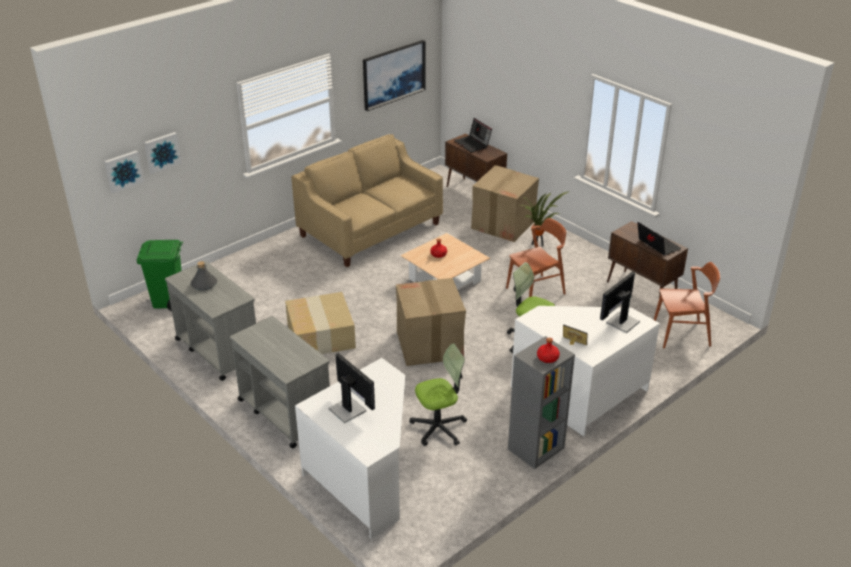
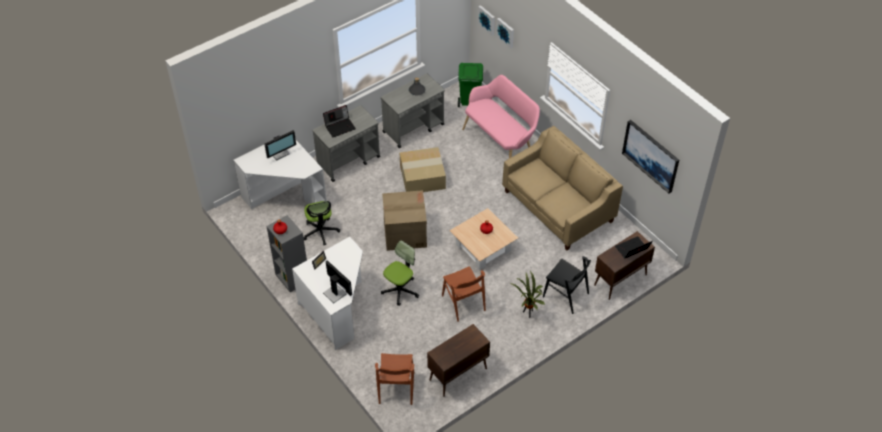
camera: 95 degrees right, 15 degrees up
cardboard box [471,165,539,242] -> black chair [543,256,591,314]
laptop [637,222,681,256] -> laptop moved to [323,105,356,137]
none -> pink bench [462,75,540,158]

